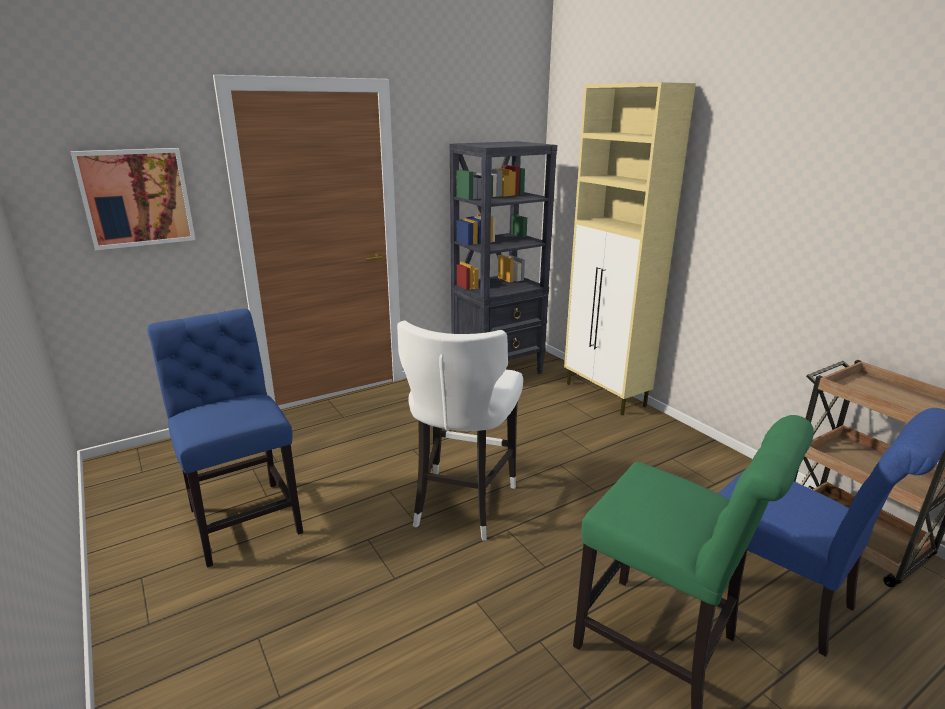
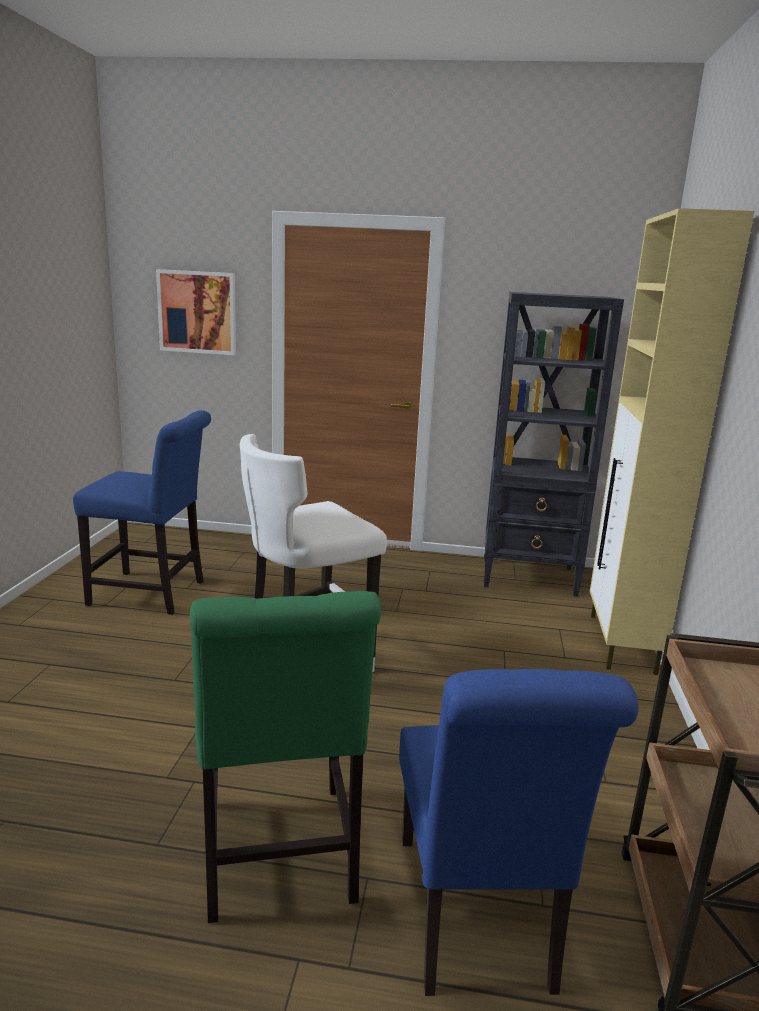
camera: 40 degrees right, 5 degrees down
blue chair [147,309,303,568] -> blue chair turned 90 degrees clockwise [73,410,211,615]

